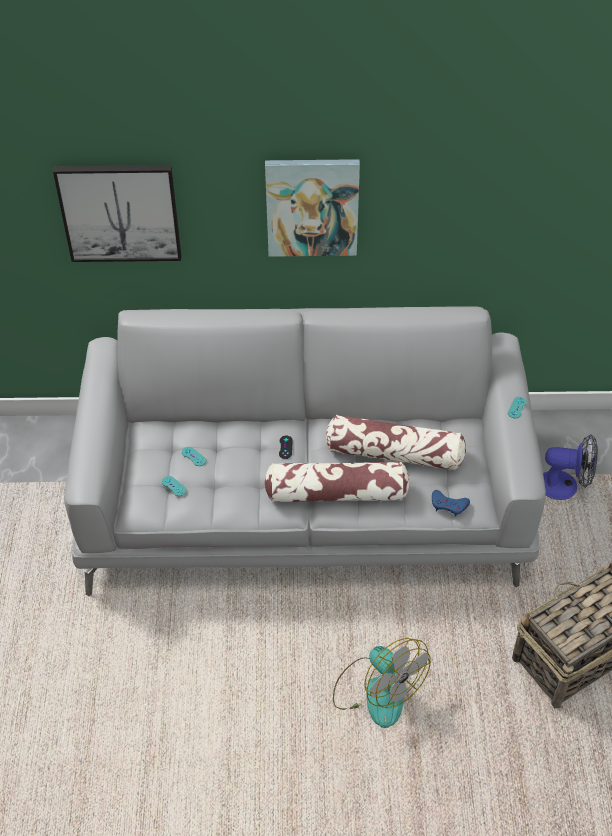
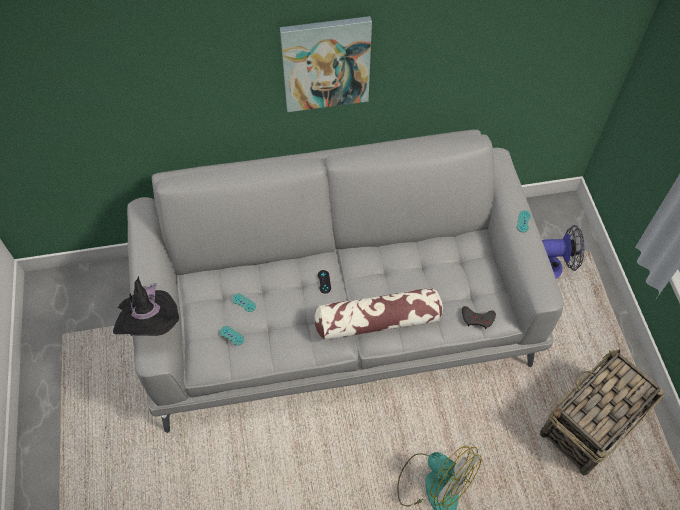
camera: 10 degrees left, 10 degrees up
picture [53,165,181,262] -> none
pillow [326,415,466,470] -> none
blue game controller [432,490,470,516] -> grey game controller [462,306,496,329]
none -> black hat [113,276,179,336]

